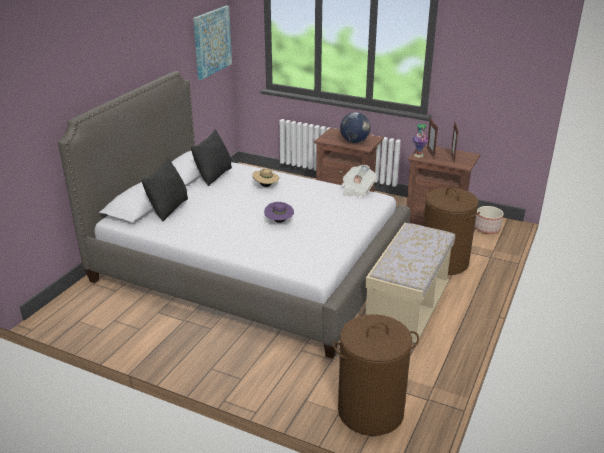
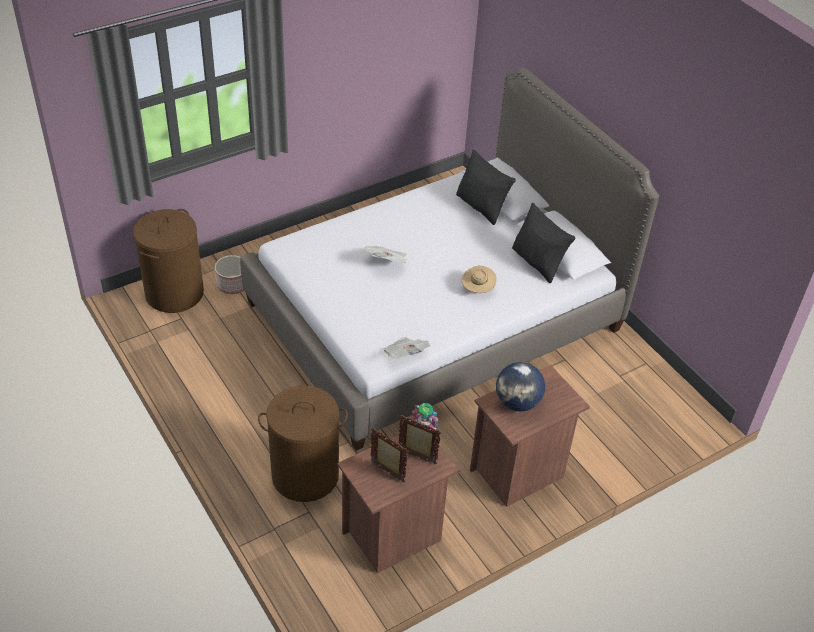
camera: 120 degrees right, 15 degrees up
picture [193,6,232,80] -> none
purple hat [264,202,294,223] -> newspaper [364,246,407,263]
beige bench [365,223,455,344] -> none
planter [475,206,504,234] -> planter moved to [215,255,244,294]

